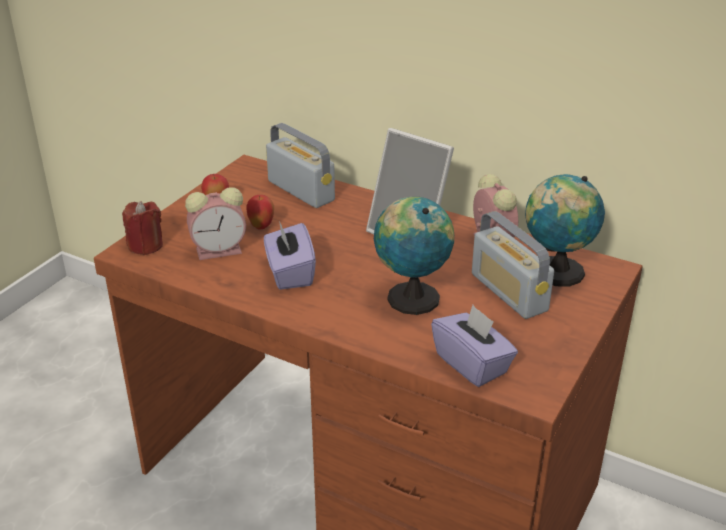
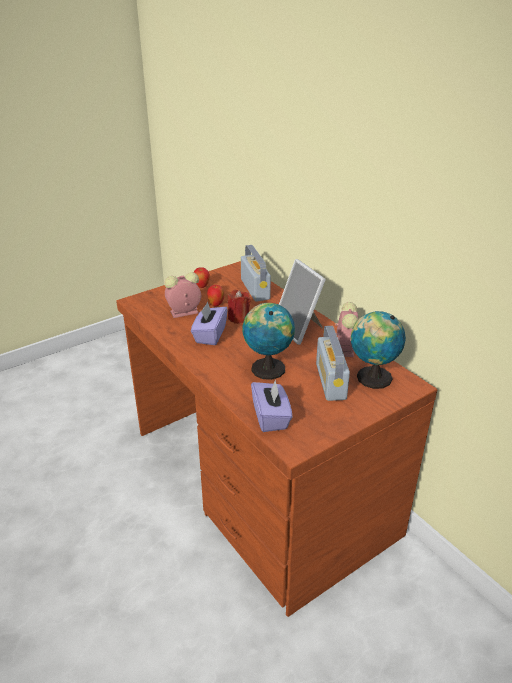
camera: 25 degrees right, 0 degrees up
red candle [122,201,163,255] -> red candle moved to [228,290,251,324]
alarm clock [185,187,246,260] -> alarm clock turned 150 degrees clockwise [165,272,201,318]

